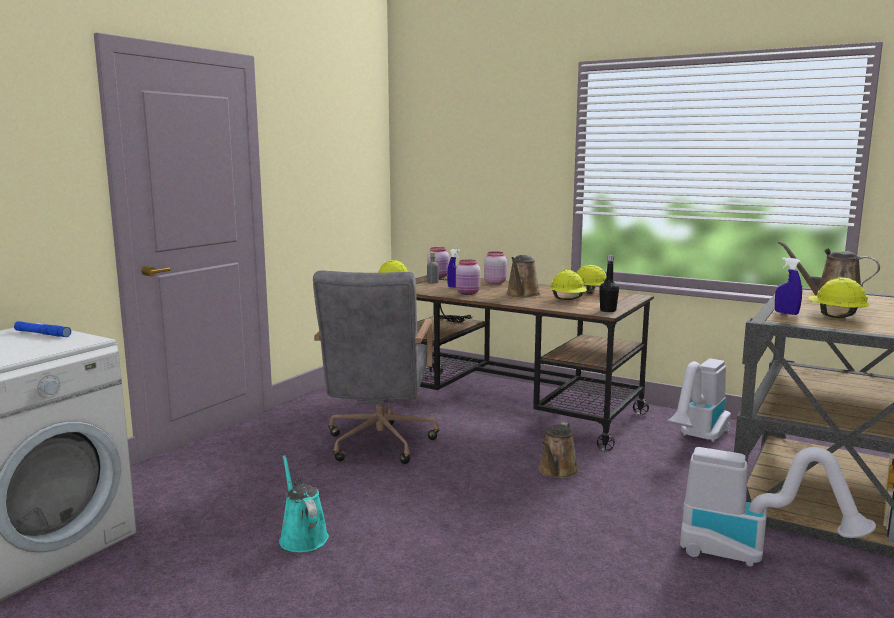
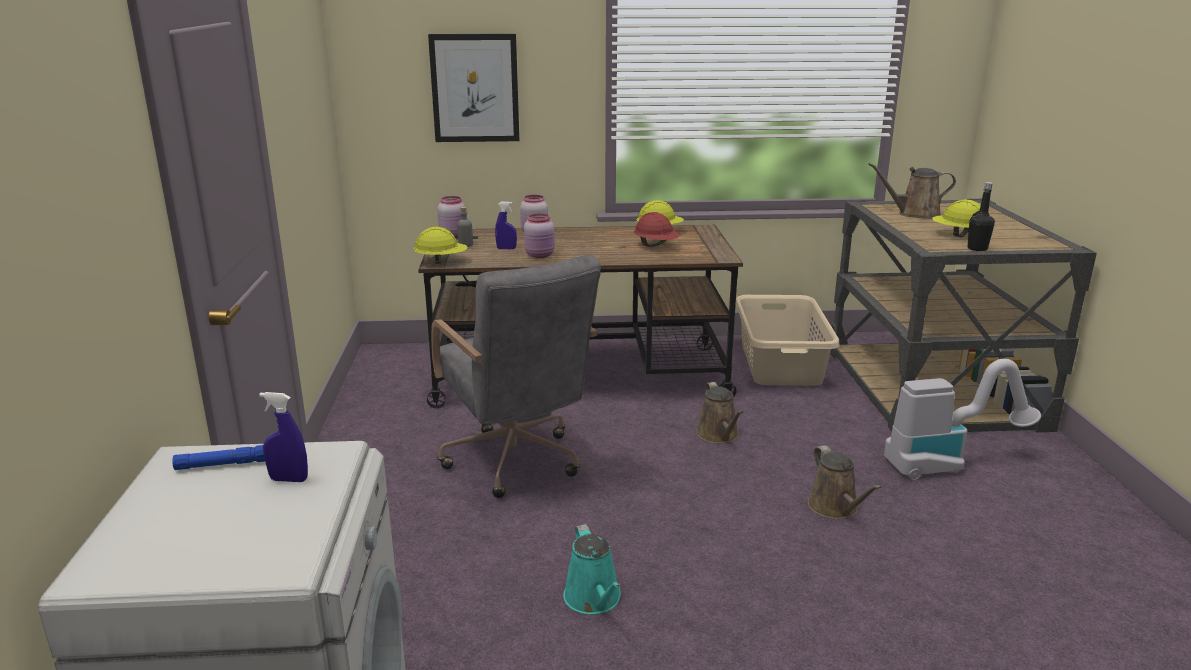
camera: 35 degrees left, 10 degrees up
turquoise watering can [279,455,329,552] -> turquoise watering can turned 135 degrees counterclockwise [563,524,621,614]
brown watering can [506,255,541,297] -> brown watering can moved to [808,445,882,519]
yellow hard hat [550,270,587,300] -> red hard hat [634,212,679,247]
black bottle [599,255,619,312] -> black bottle moved to [968,182,995,251]
vacuum cleaner [667,359,731,442] -> beige laundry basket [736,295,840,386]
blue spray bottle [775,257,802,315] -> blue spray bottle moved to [259,392,308,482]
none -> picture [428,34,519,142]

